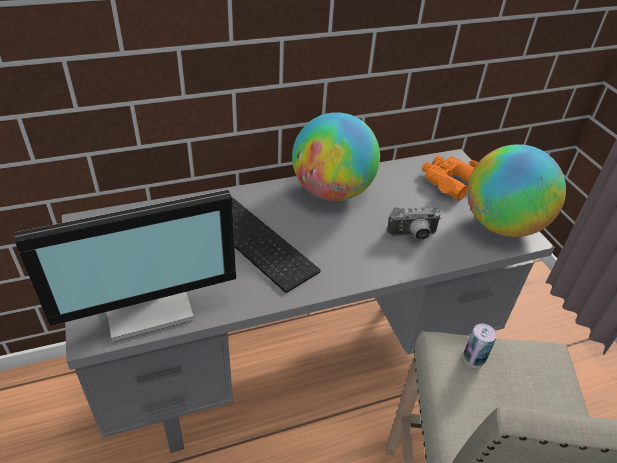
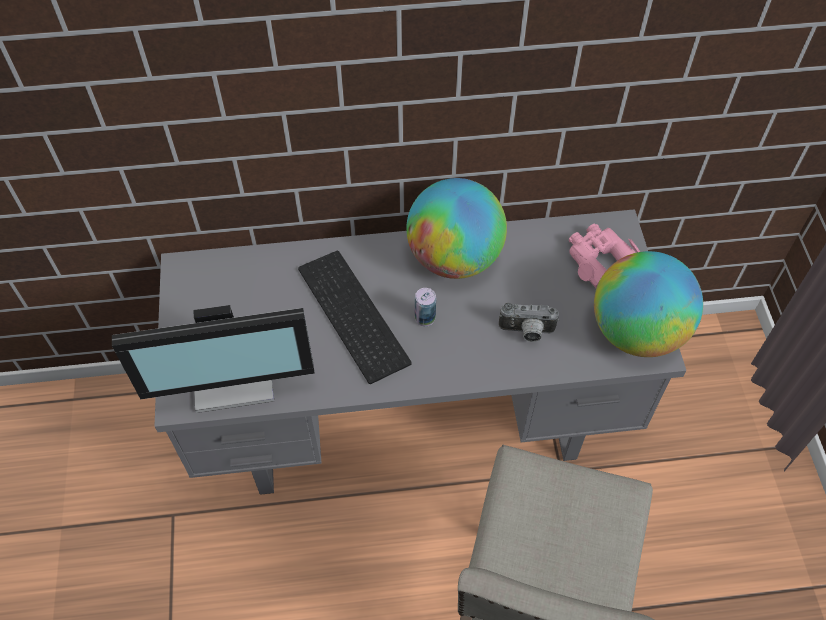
camera: 15 degrees right, 15 degrees up
orange binoculars [422,155,478,200] -> pink binoculars [569,224,640,288]
can [463,324,497,368] -> can moved to [415,288,436,327]

